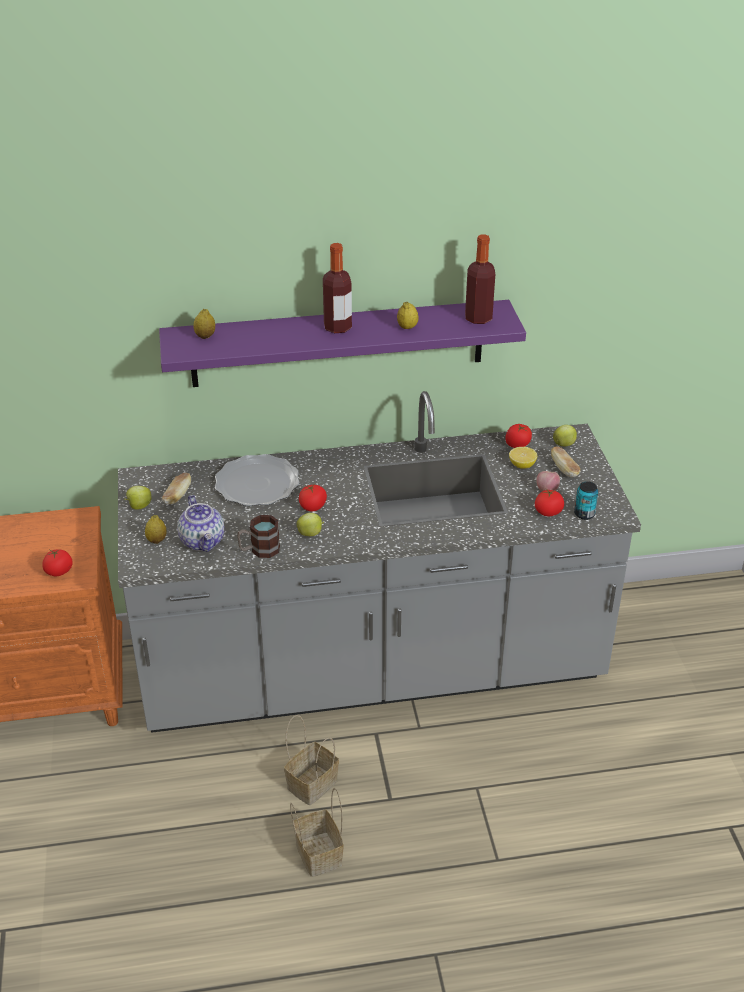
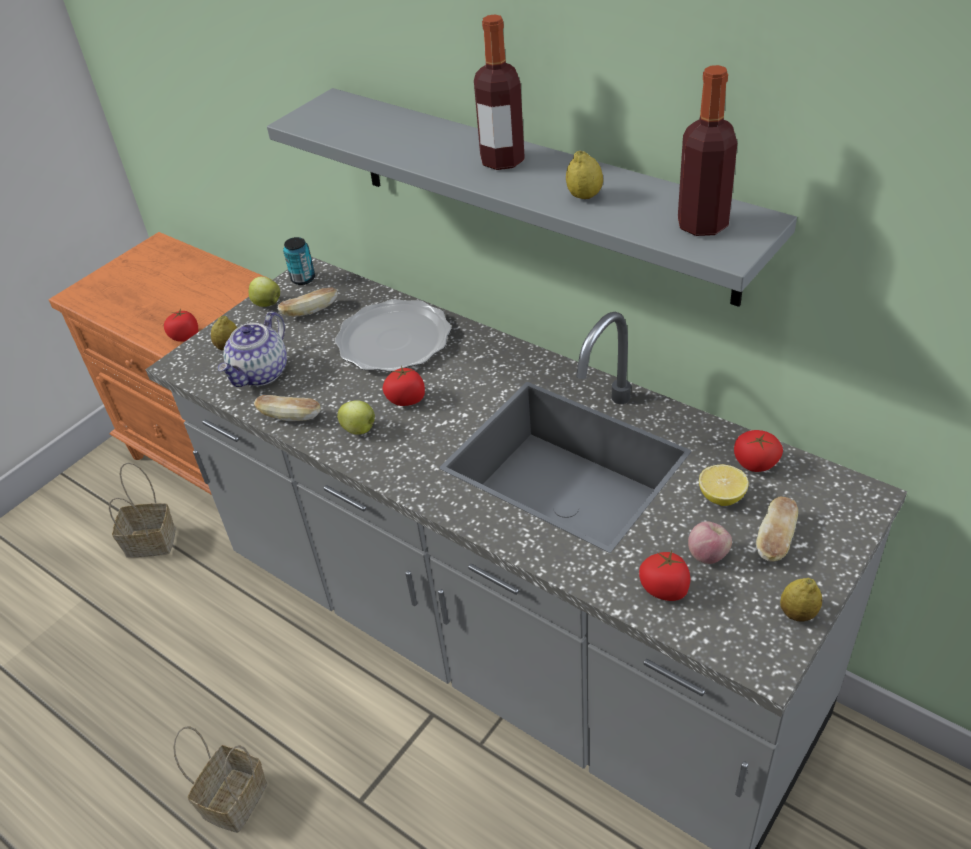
camera: 50 degrees right, 5 degrees up
purple shelf [159,300,526,387] -> grey shelf [267,88,797,307]
lemon [193,309,215,339] -> lemon moved to [780,578,822,622]
mug [237,515,280,558] -> bread [254,395,321,421]
basket [284,715,339,805] -> basket moved to [109,462,176,558]
apple [553,425,577,446] -> none
can [574,481,598,520] -> can moved to [283,237,315,285]

